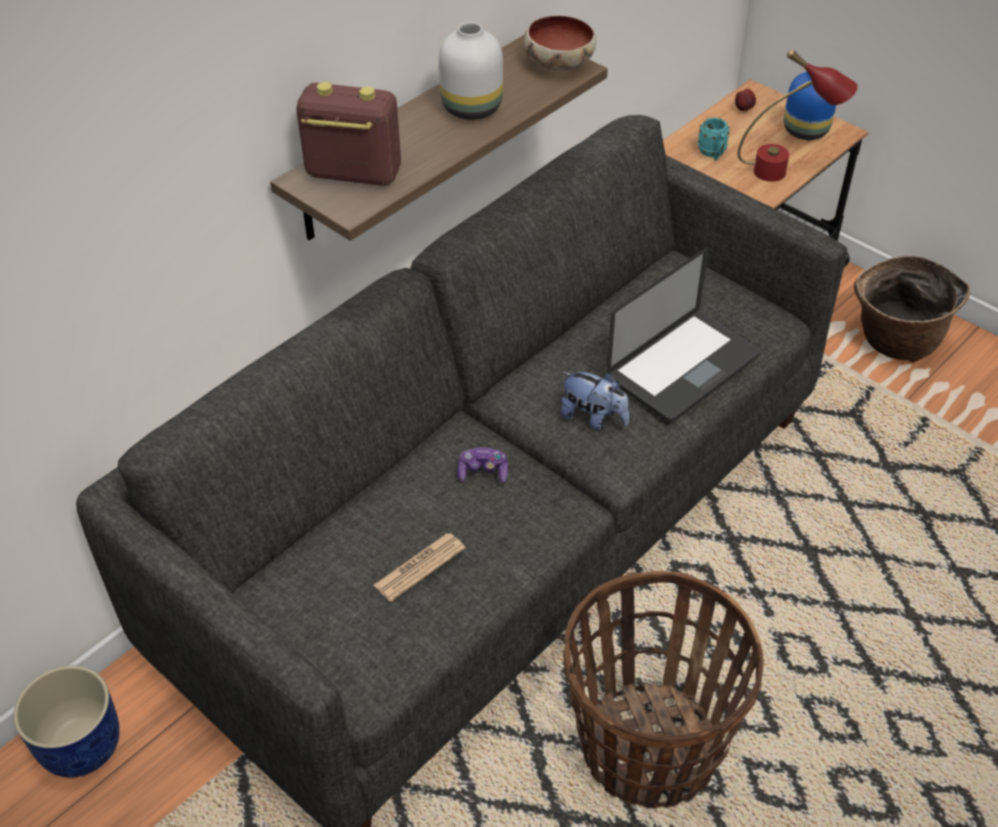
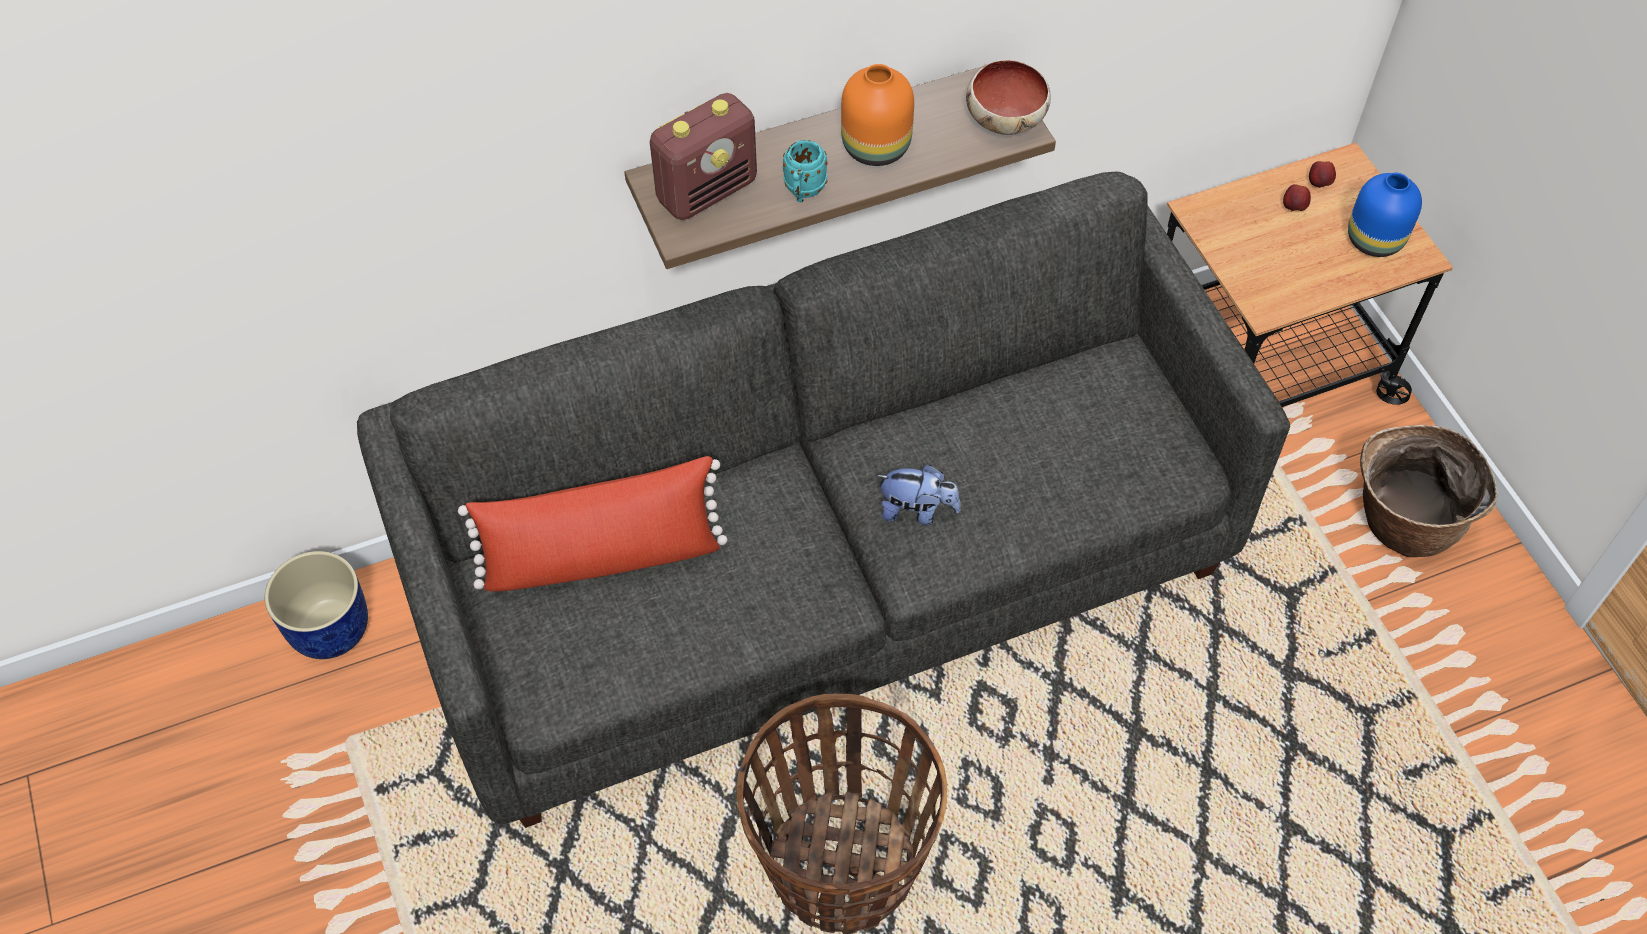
camera: 25 degrees right, 10 degrees up
radio [296,82,401,186] -> radio turned 105 degrees clockwise [650,93,757,220]
newspaper [373,533,465,602] -> none
white vase [439,22,503,120] -> orange vase [841,64,914,166]
game controller [457,448,508,483] -> none
plush toy [561,372,629,430] -> plush toy turned 45 degrees counterclockwise [877,465,961,525]
laptop [607,248,761,423] -> none
turquoise mug [698,118,730,160] -> turquoise mug moved to [783,140,828,202]
red table lamp [738,49,858,182] -> none
none -> red pillow [458,456,728,591]
none -> apple [1283,184,1311,211]

